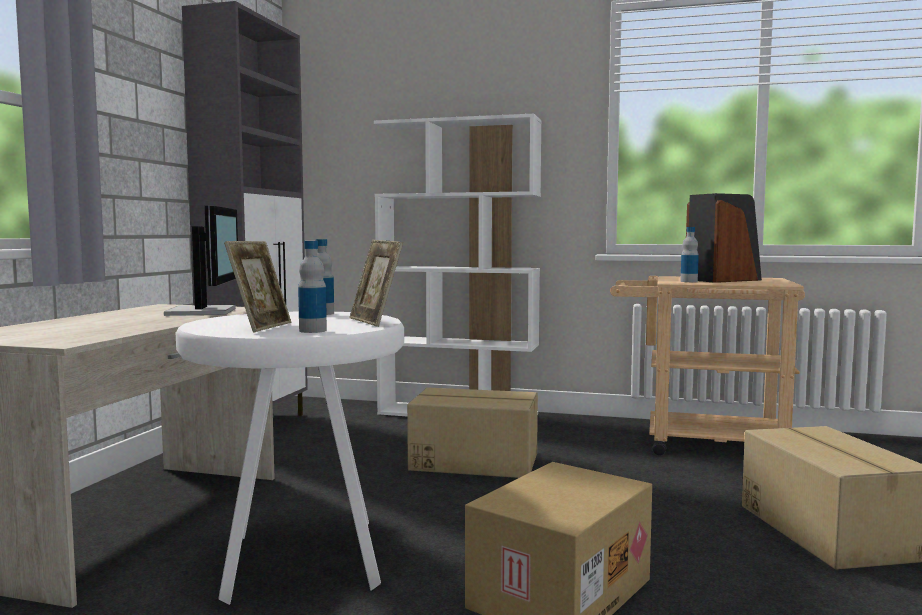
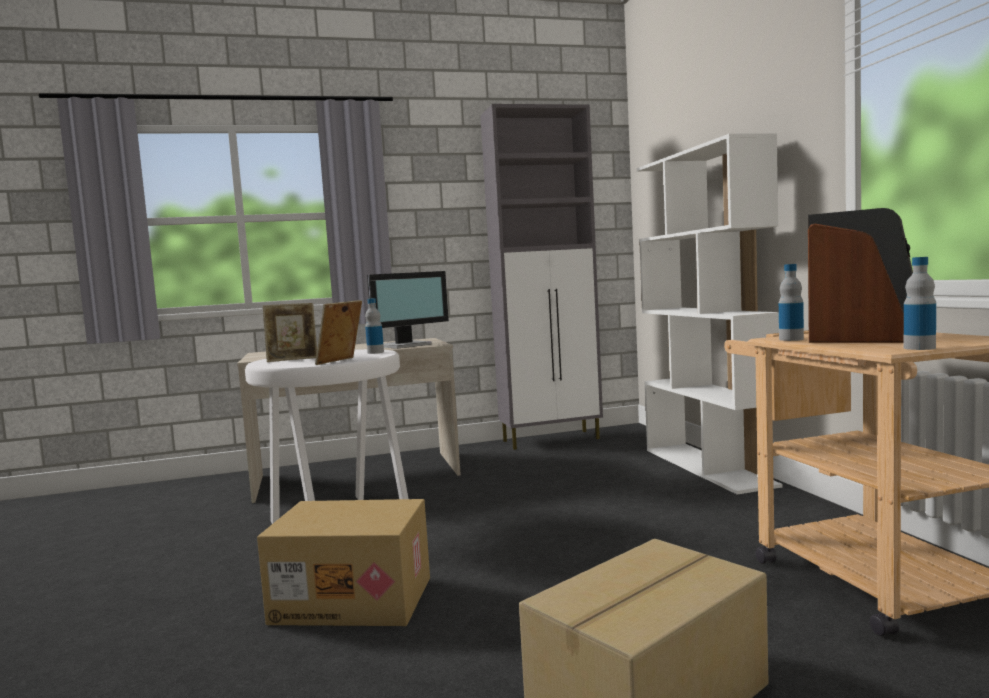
camera: 60 degrees right, 0 degrees up
bottle [298,241,327,333] -> bottle moved to [904,257,936,350]
cardboard box [407,387,538,478] -> none

